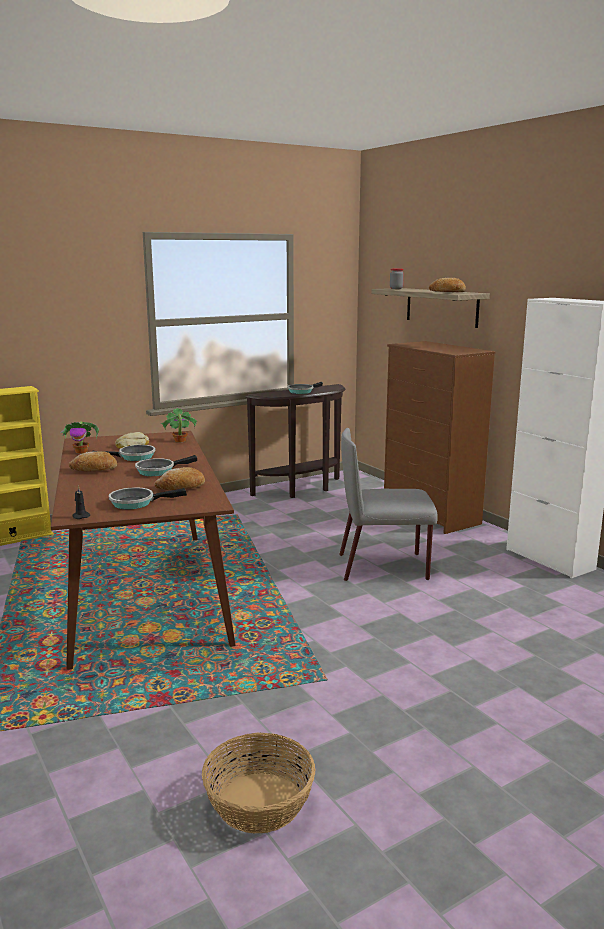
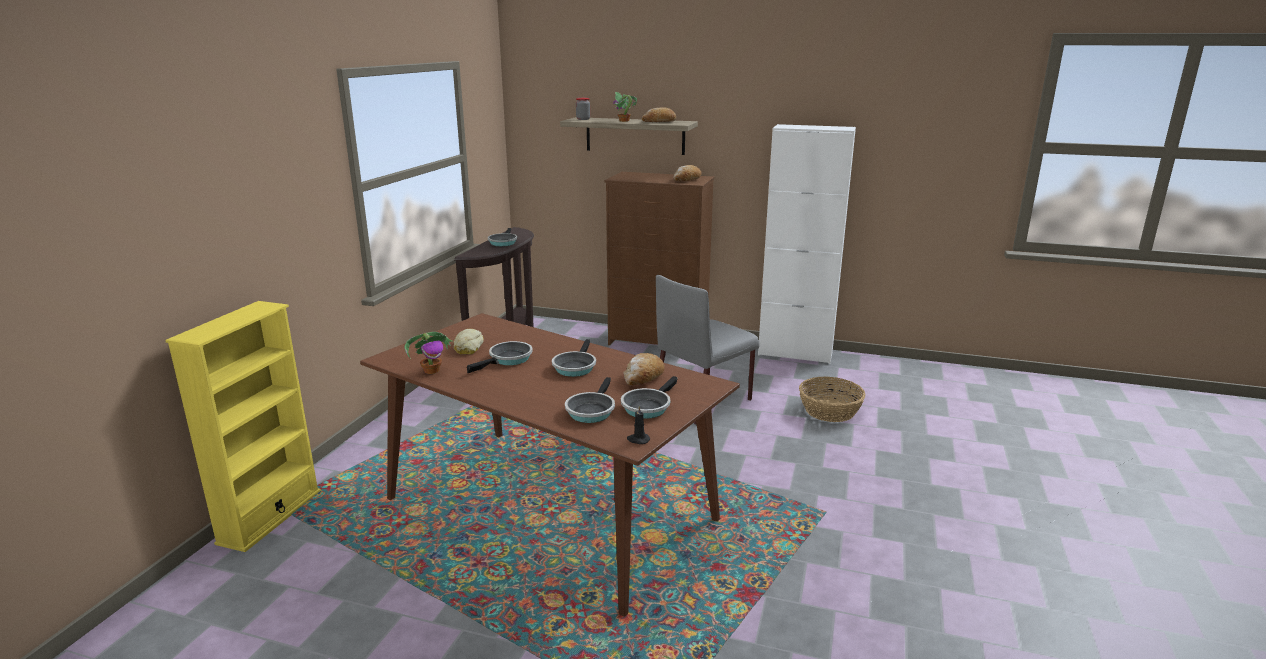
camera: 40 degrees left, 5 degrees up
bread [69,451,117,471] -> bread moved to [673,165,702,181]
potted plant [161,408,197,442] -> potted plant moved to [613,92,637,122]
basket [202,732,316,834] -> basket moved to [799,377,866,422]
none -> frying pan [565,377,615,423]

